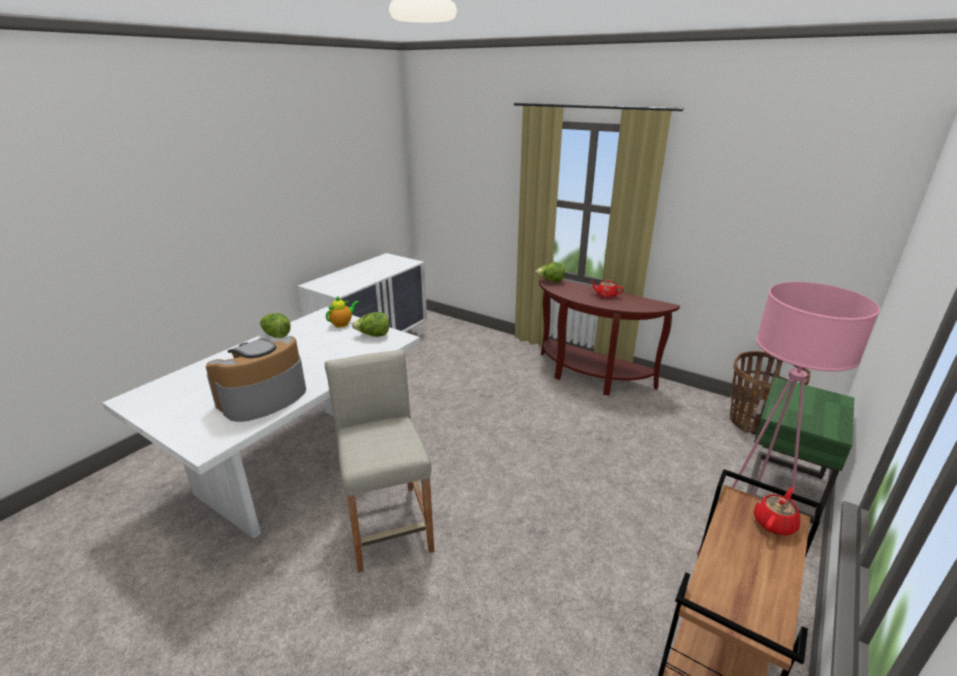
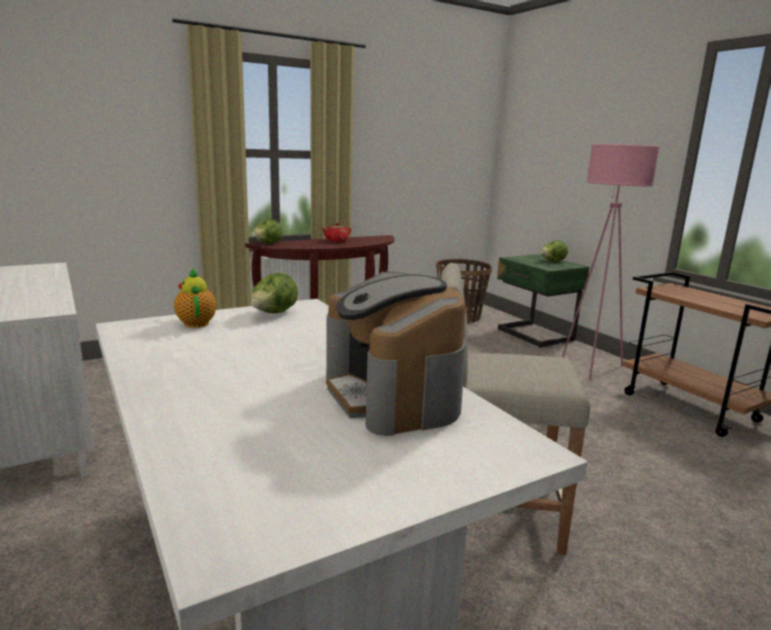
camera: 65 degrees left, 10 degrees down
lettuce [260,313,291,338] -> lettuce moved to [539,240,568,262]
red teapot [754,487,800,535] -> none

